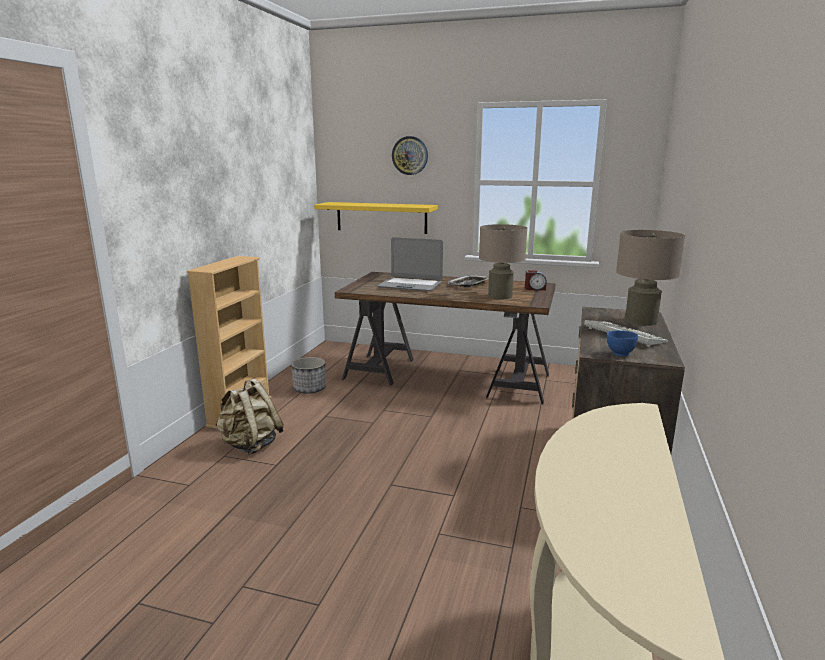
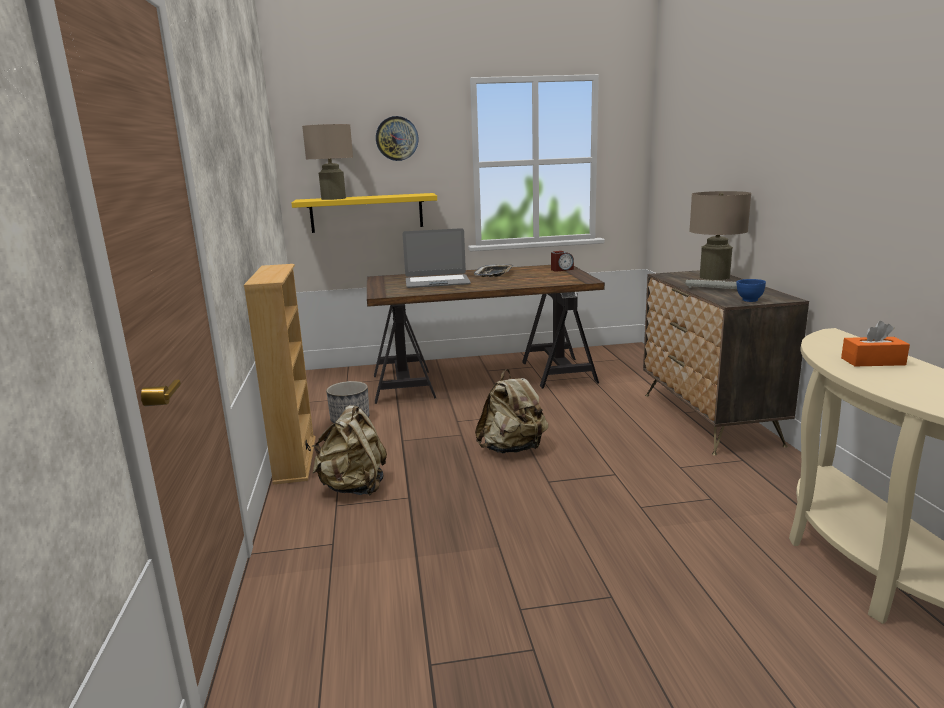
camera: 25 degrees left, 0 degrees up
beige table lamp [479,224,527,299] -> beige table lamp moved to [302,124,353,200]
none -> beige backpack [475,369,548,454]
none -> orange tissue box [841,321,910,366]

